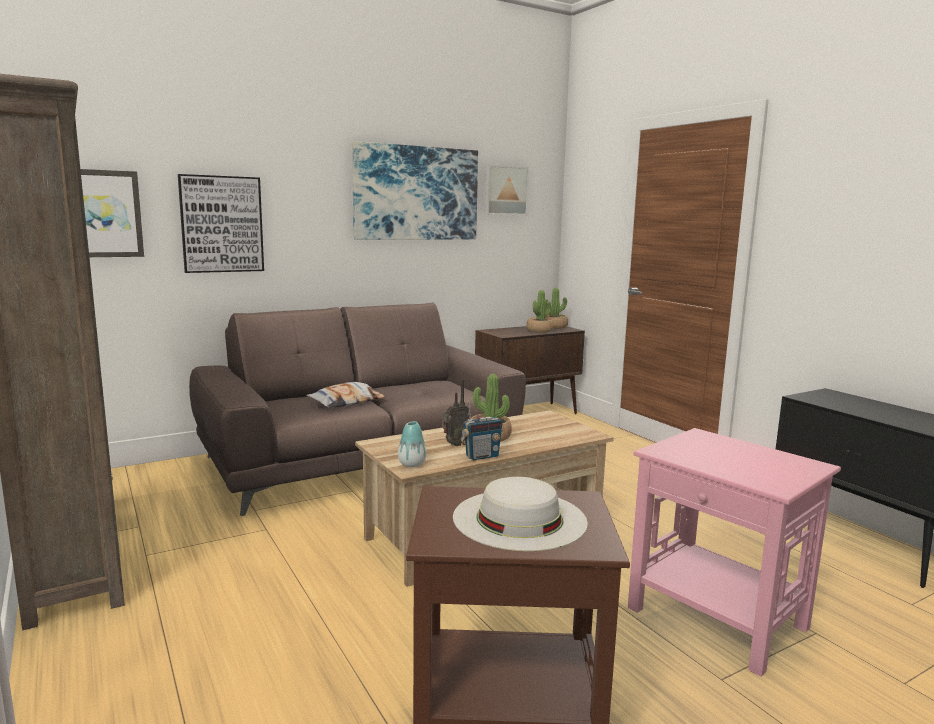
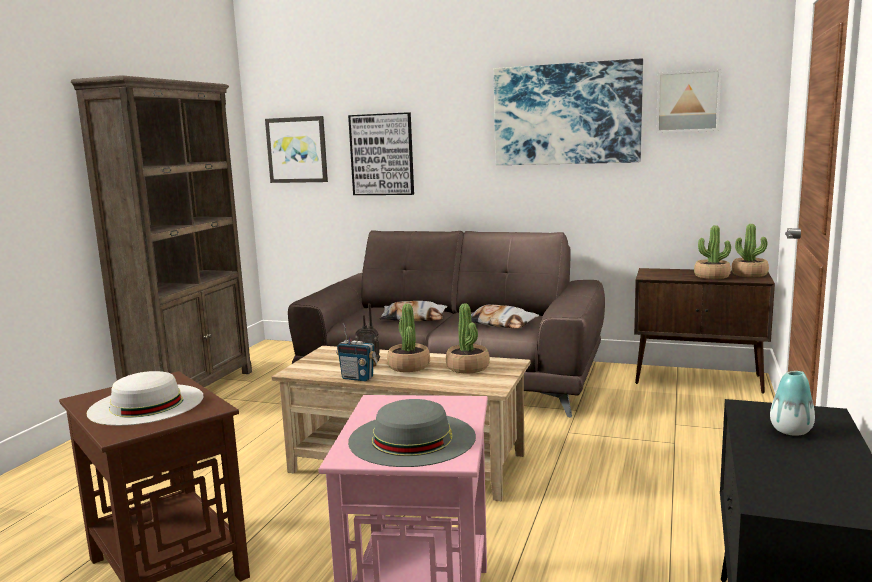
camera: 50 degrees right, 0 degrees up
vase [398,421,426,467] -> vase moved to [770,371,815,436]
none -> grey hat [348,399,476,467]
none -> potted plant [446,303,490,373]
none -> pillow [471,304,539,329]

